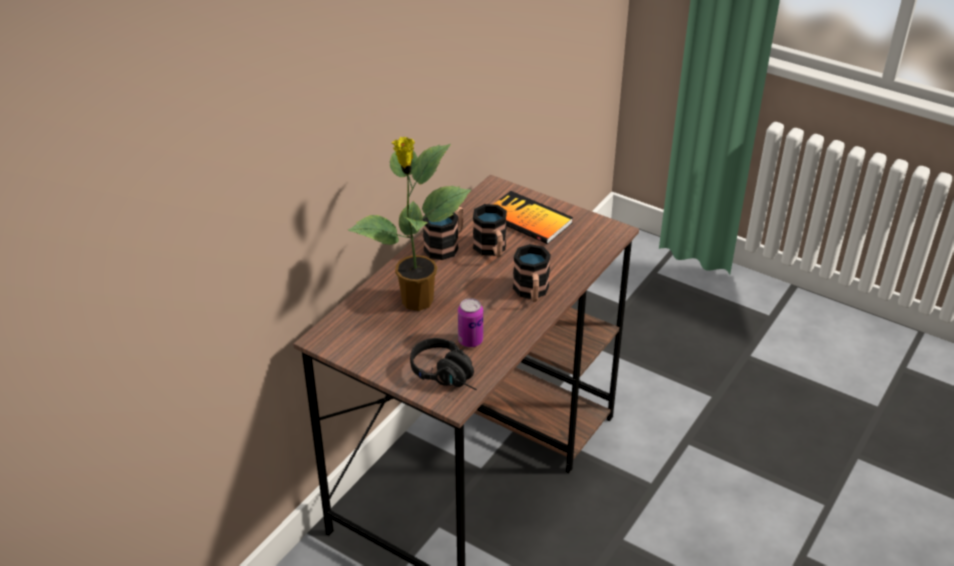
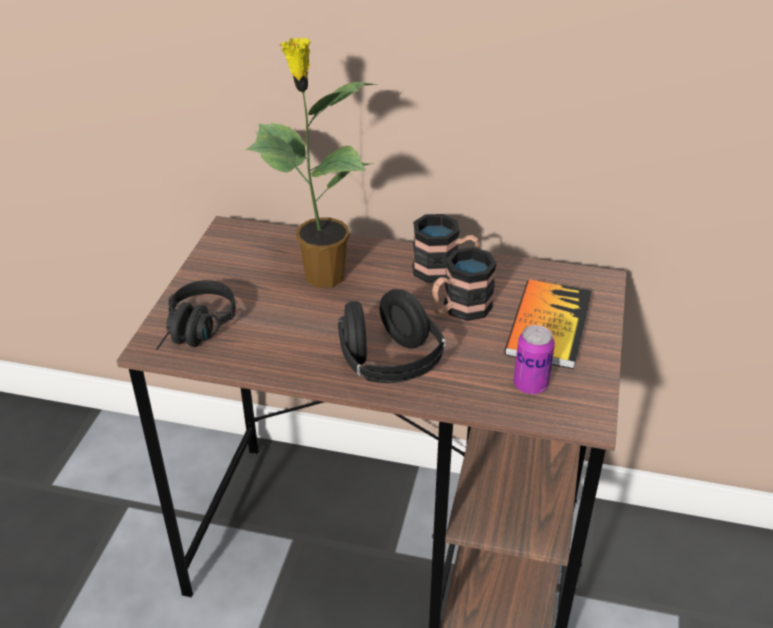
camera: 70 degrees right, 0 degrees up
can [458,298,483,347] -> can moved to [513,325,555,394]
mug [513,244,551,302] -> black headphones [338,289,445,383]

